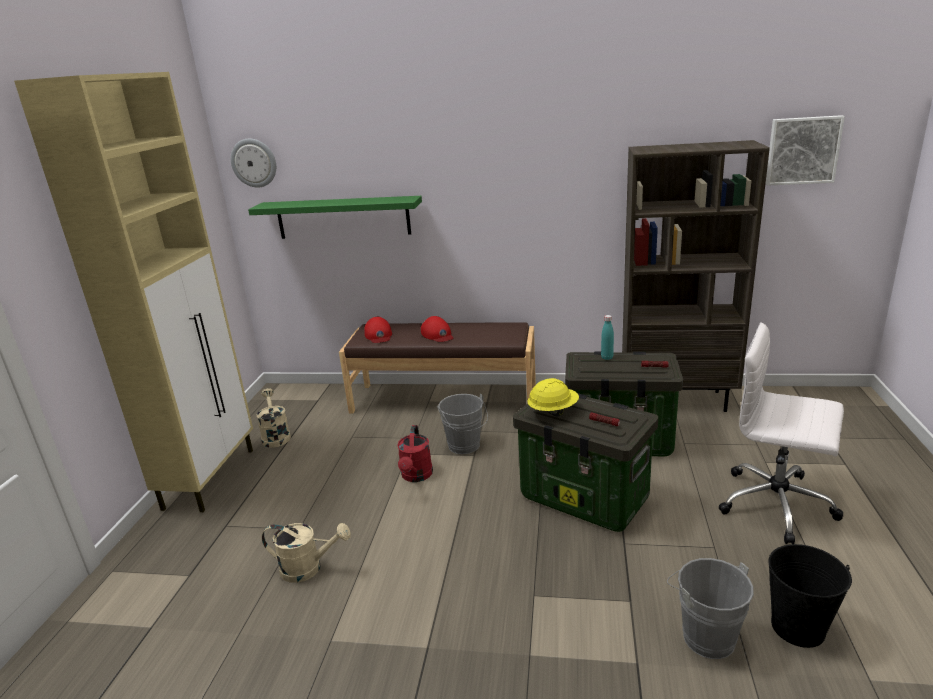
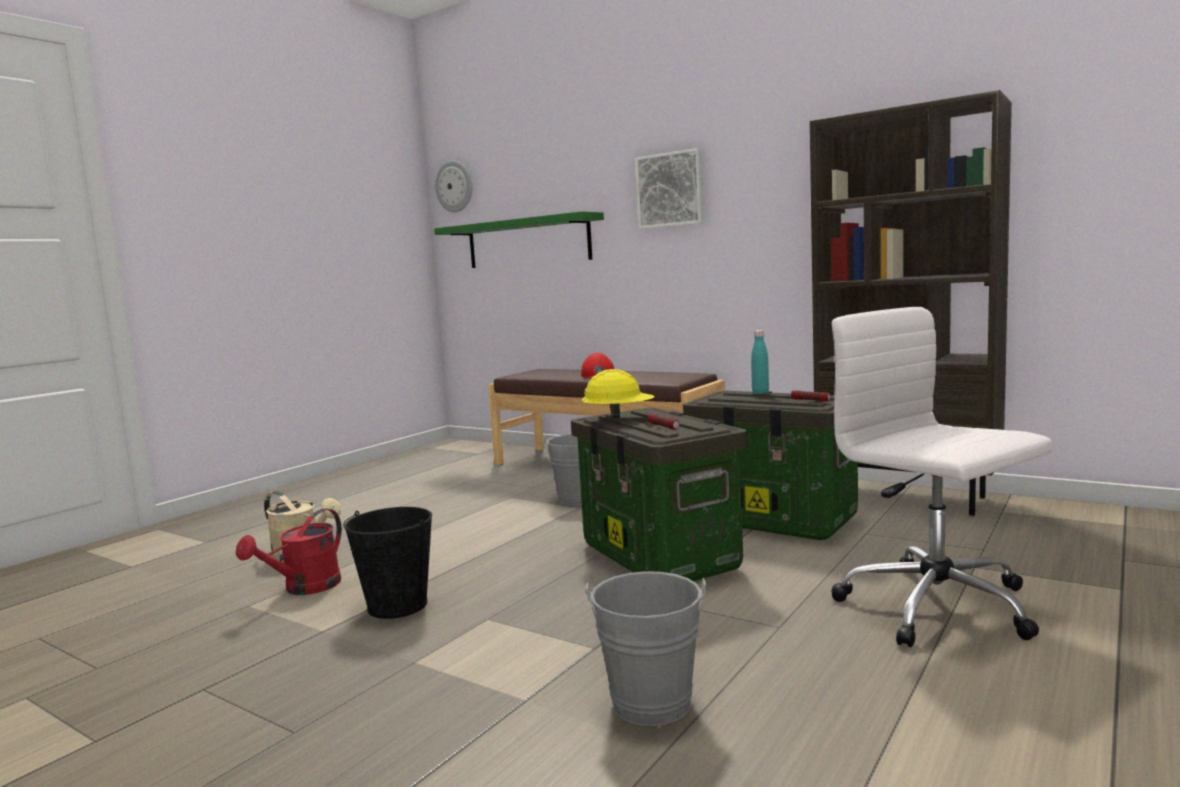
camera: 25 degrees right, 15 degrees down
beige cabinet [14,72,253,512] -> none
beige watering can [257,388,291,448] -> none
red cap [364,317,392,343] -> none
red watering can [397,425,433,482] -> red watering can moved to [236,509,342,595]
picture [766,115,845,186] -> picture moved to [635,148,704,229]
black bucket [768,544,852,648] -> black bucket moved to [343,507,432,619]

